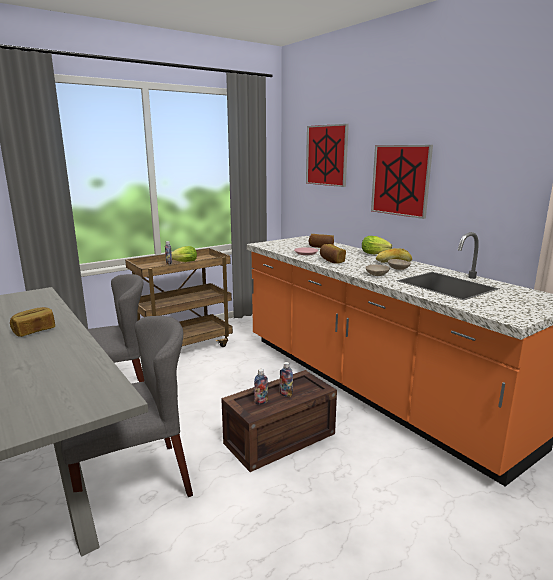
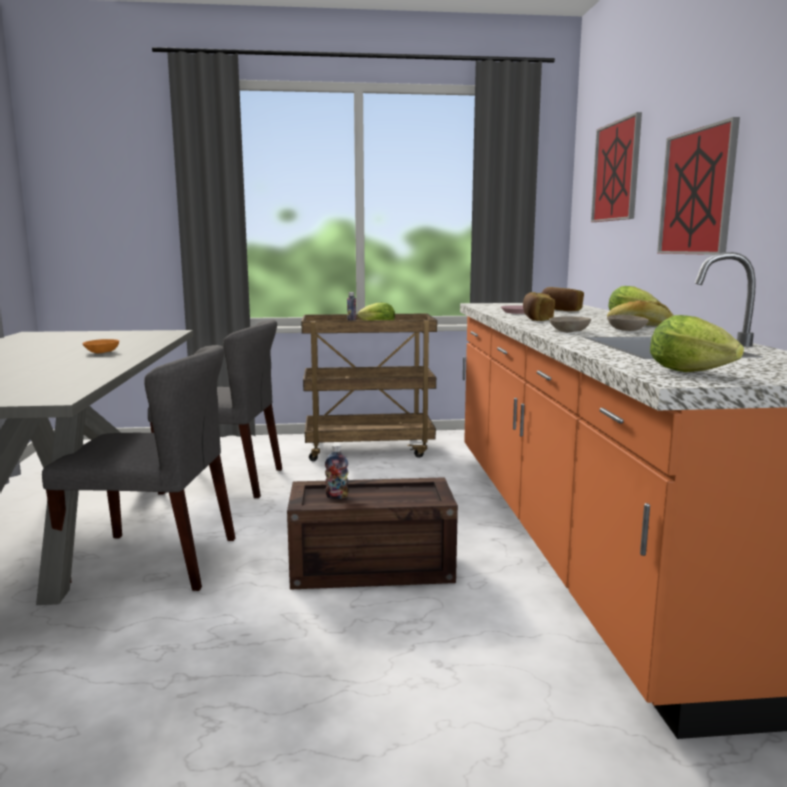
camera: 30 degrees right, 5 degrees down
bread [10,307,55,337] -> orange bowl [82,339,119,353]
bottle [280,362,293,397] -> none
none -> lettuce [650,315,744,372]

